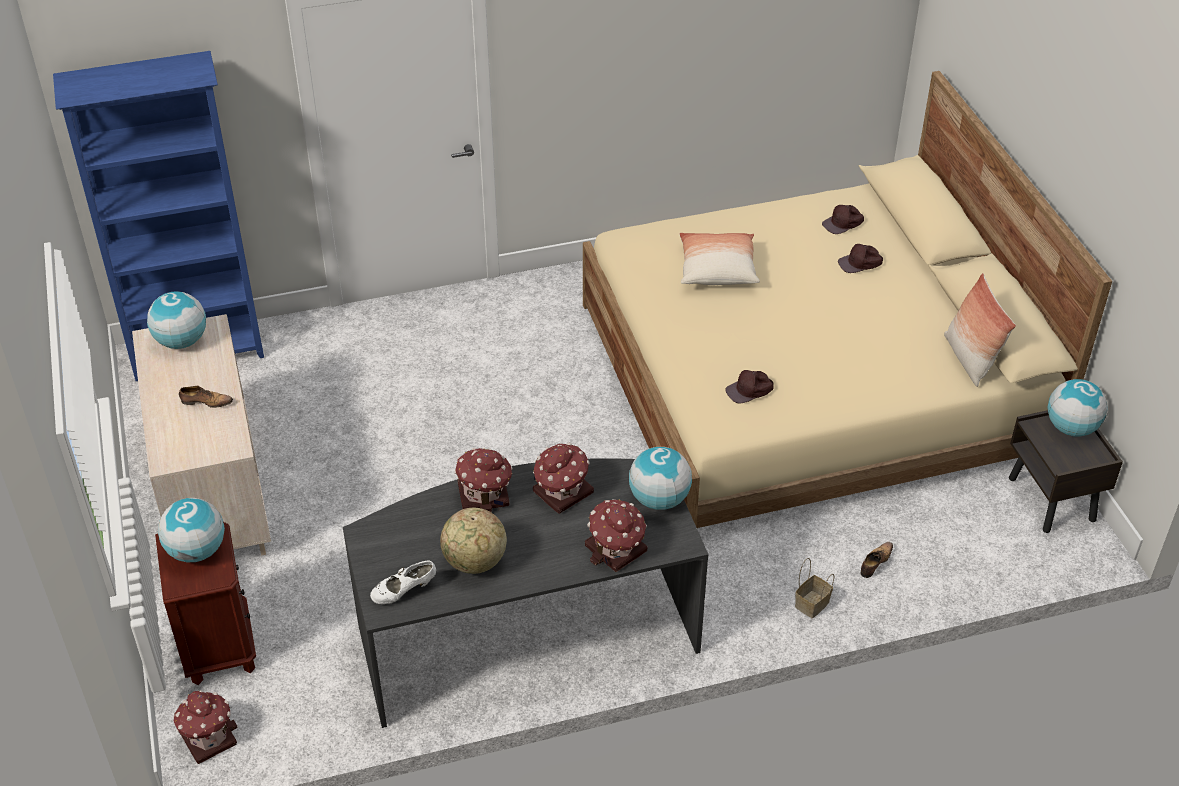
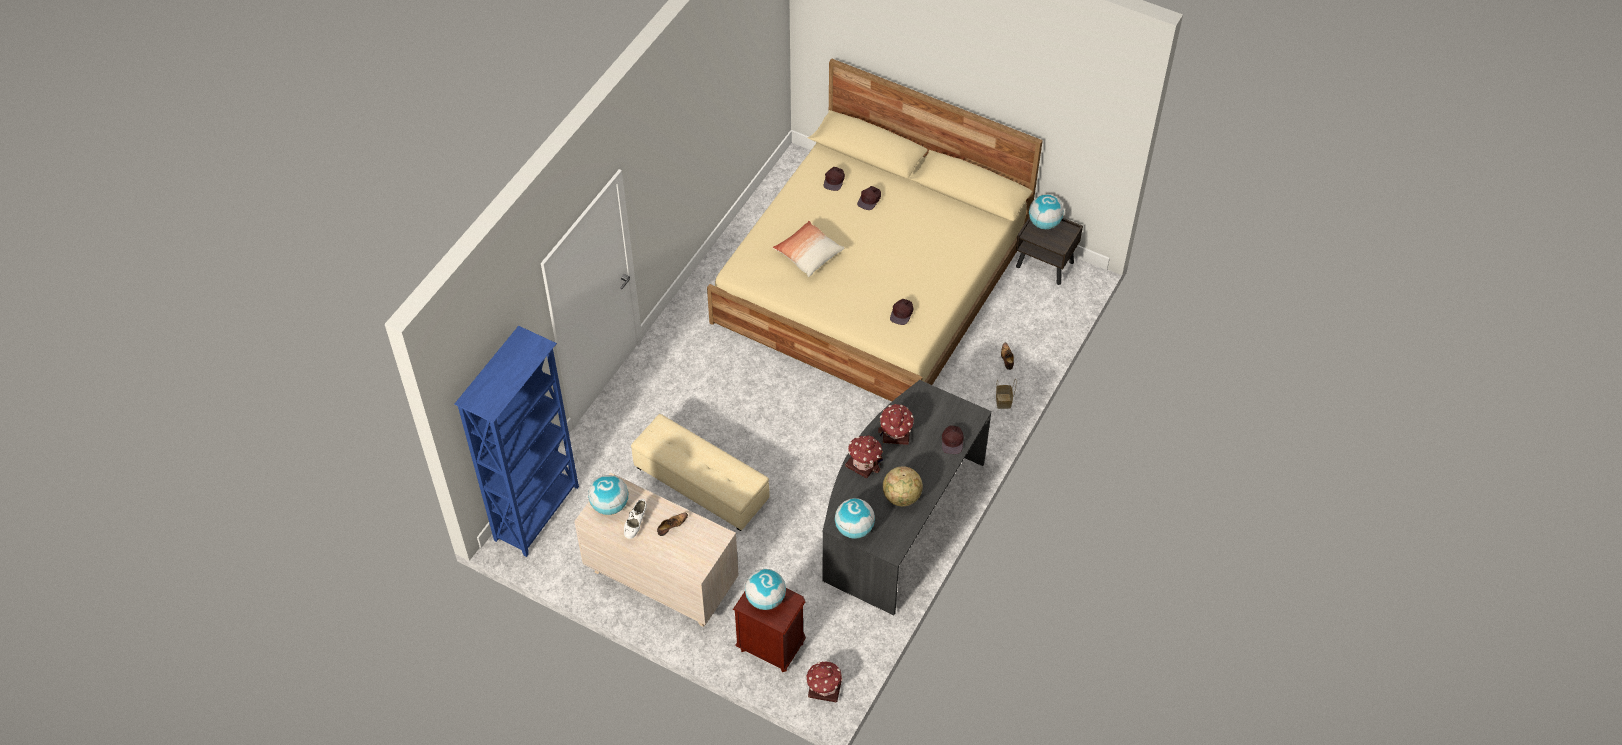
camera: 45 degrees left, 10 degrees up
white shoe [370,560,436,604] -> white shoe moved to [624,499,647,539]
toy house [585,499,648,572] -> brown cap [942,425,964,454]
globe [629,447,692,510] -> globe moved to [835,498,875,539]
pillow [944,273,1016,387] -> none
none -> beige ottoman [631,414,769,531]

